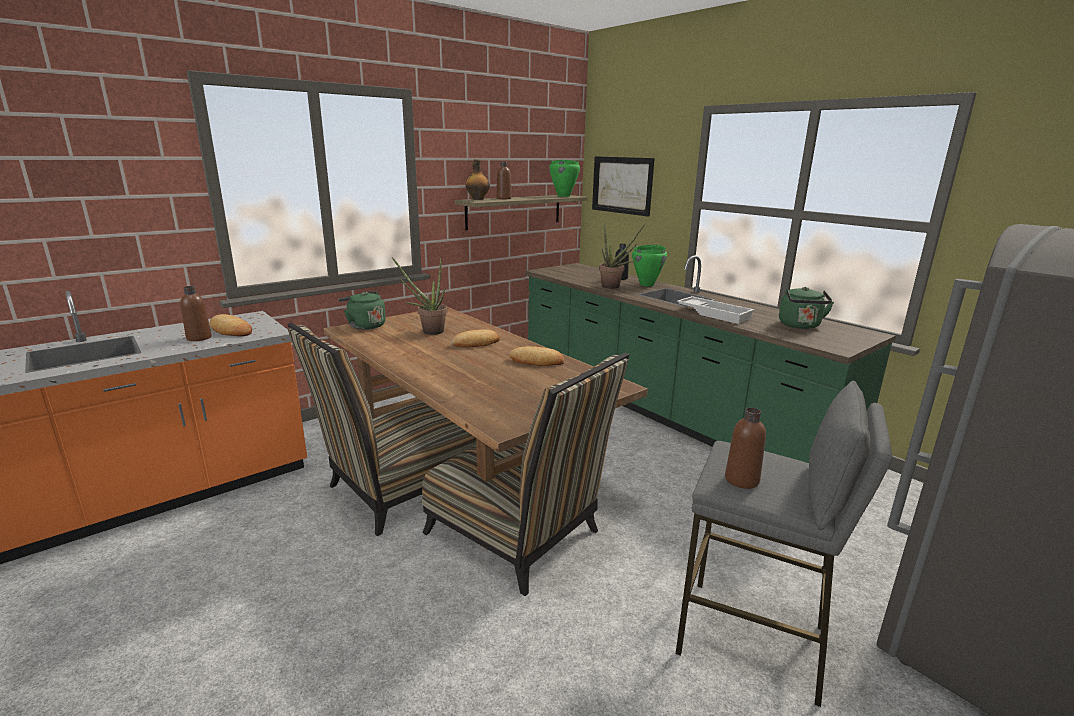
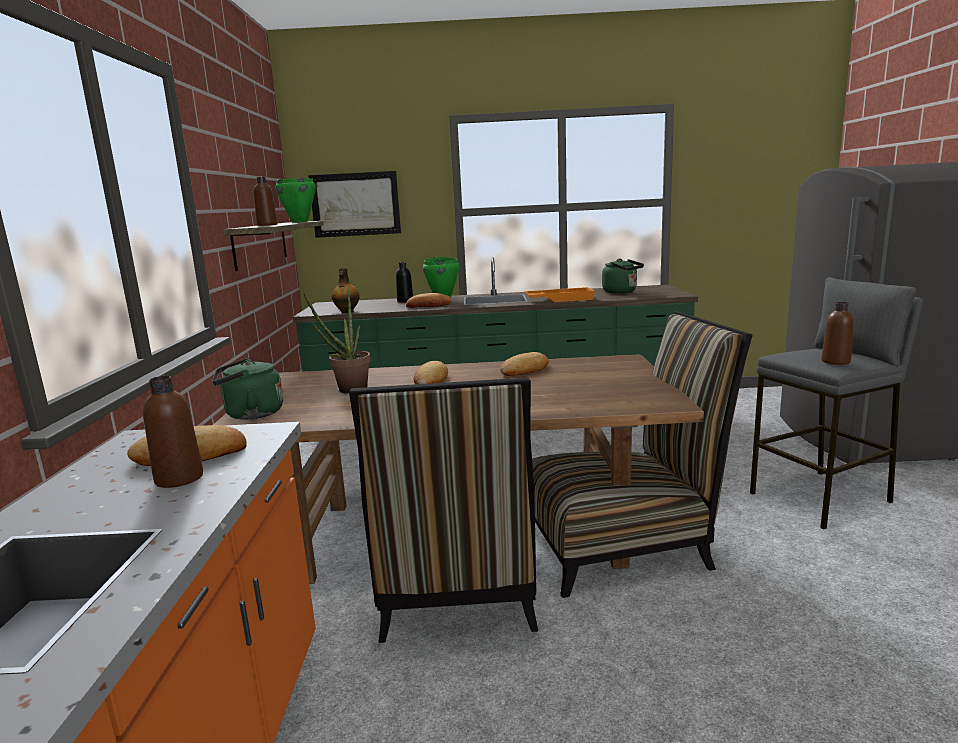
camera: 50 degrees left, 5 degrees down
bottle [466,159,490,200] -> bottle moved to [332,268,360,313]
potted plant [599,223,646,289] -> bread [406,293,452,308]
white tray [677,296,755,324] -> orange tray [525,287,595,302]

